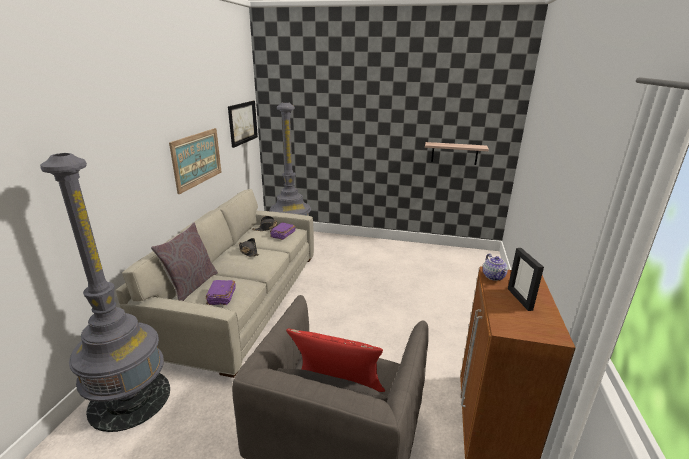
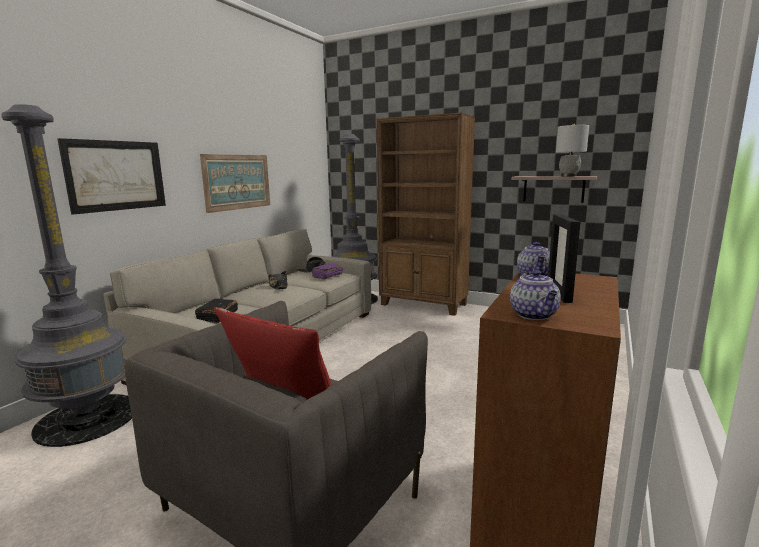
camera: 15 degrees right, 10 degrees down
grey pillow [151,222,218,301] -> none
purple book [206,280,236,305] -> black book [195,299,238,324]
picture [228,101,258,148] -> picture moved to [57,138,166,214]
none -> brown bookcase [376,113,475,316]
none -> teapot [510,270,561,320]
none -> white table lamp [556,124,589,177]

